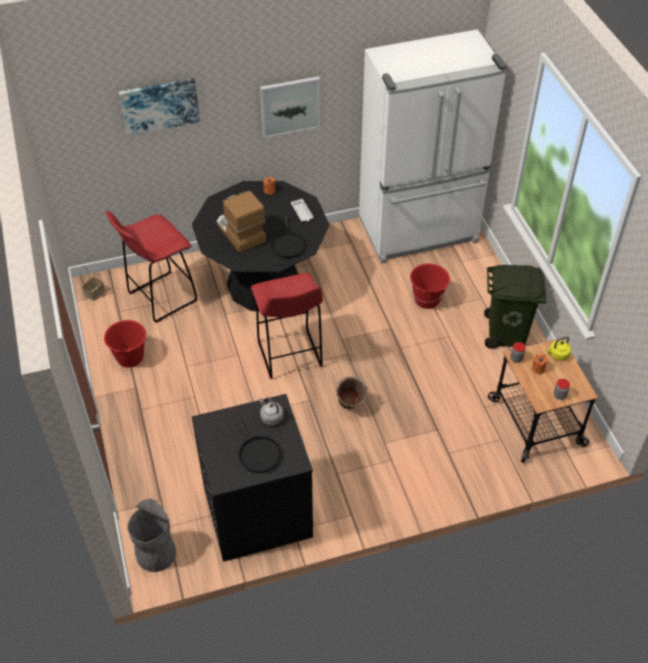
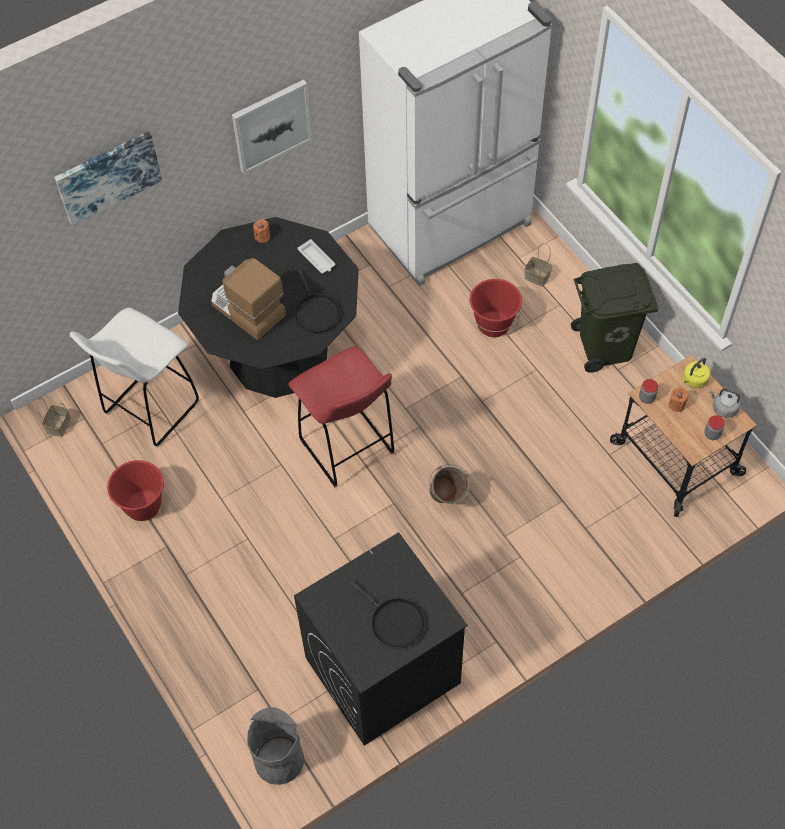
camera: 15 degrees left, 10 degrees up
red stool [106,211,197,323] -> white stool [70,308,199,448]
grey kettle [260,398,283,425] -> grey kettle moved to [709,388,741,418]
none -> basket [525,243,552,287]

